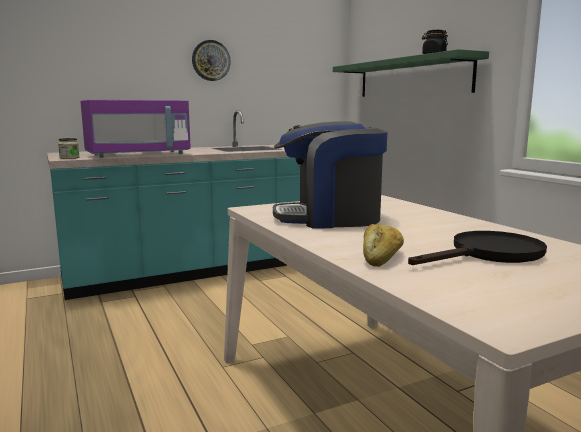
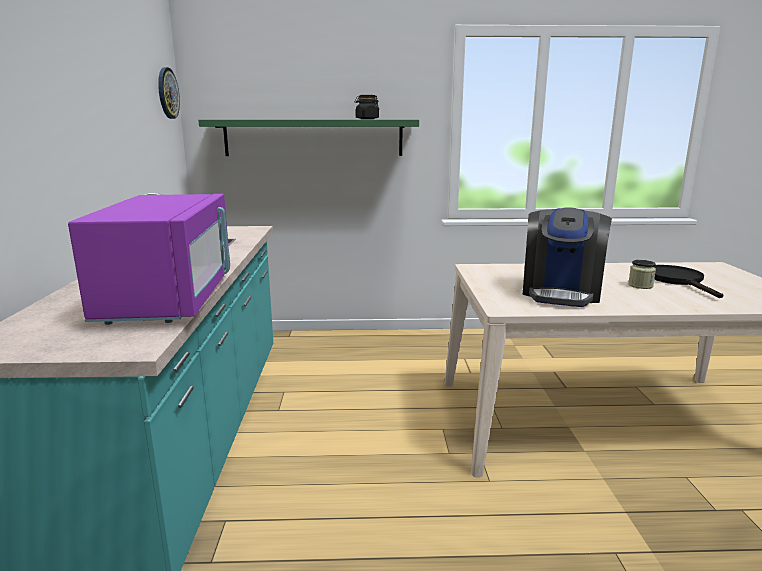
camera: 65 degrees left, 5 degrees up
jar [58,138,80,159] -> jar moved to [628,260,656,289]
wall clock [192,40,231,81] -> wall clock moved to [158,67,180,119]
bread [363,224,404,267] -> none

